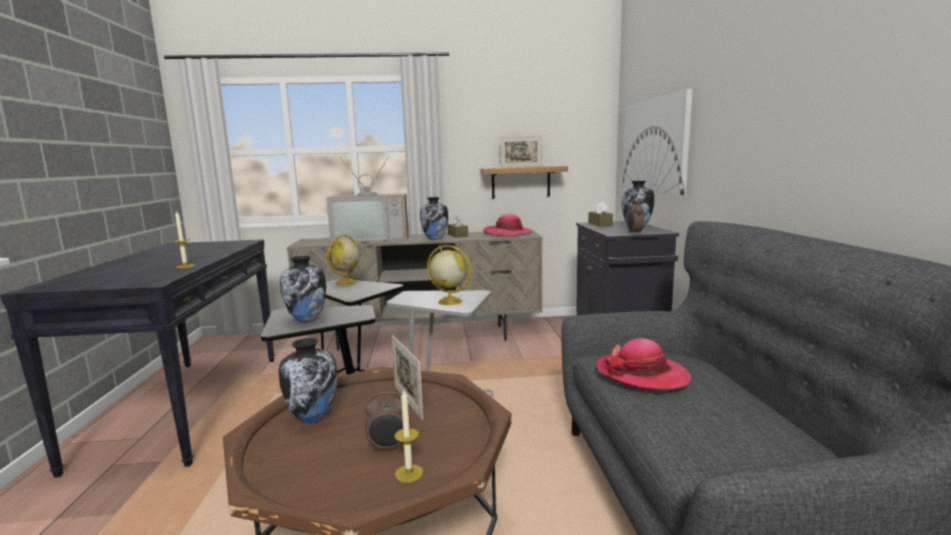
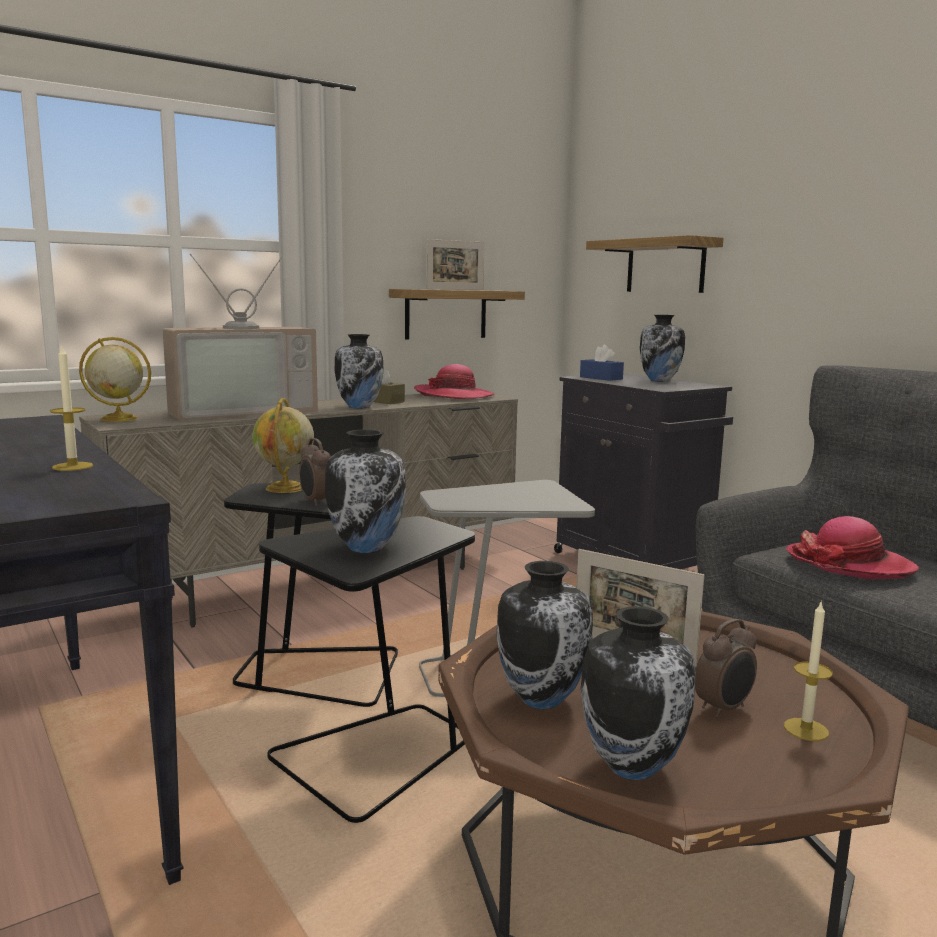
camera: 30 degrees left, 0 degrees up
globe [427,245,471,305] -> globe moved to [79,337,151,422]
brown tissue box [588,202,613,226] -> blue tissue box [580,345,624,381]
picture [623,89,693,196] -> shelf [586,235,724,293]
alarm clock [627,200,644,235] -> alarm clock moved to [299,438,331,506]
none -> vase [581,606,696,780]

